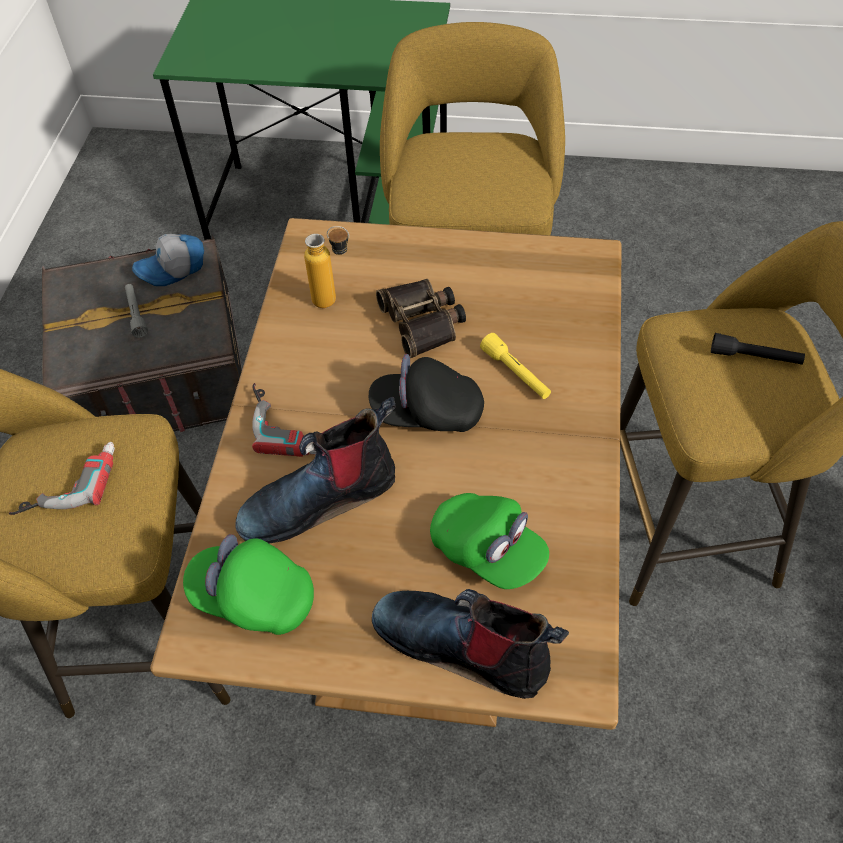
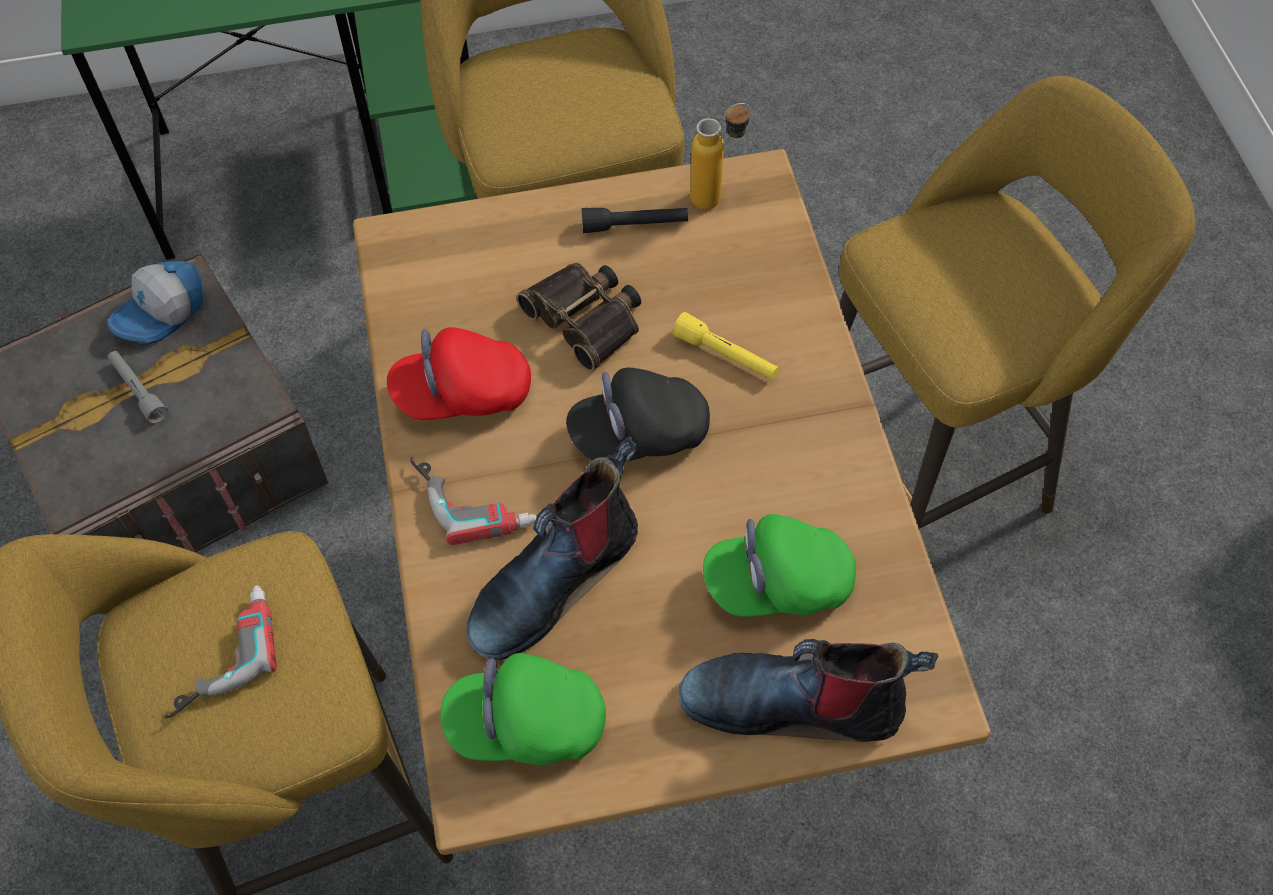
camera: 20 degrees left, 5 degrees up
bottle [304,226,349,308] -> bottle moved to [690,103,751,209]
green cap [430,493,549,589] -> green cap turned 150 degrees clockwise [703,514,856,617]
black flashlight [711,333,805,365] -> black flashlight moved to [582,208,688,233]
none -> red cap [387,327,531,420]

